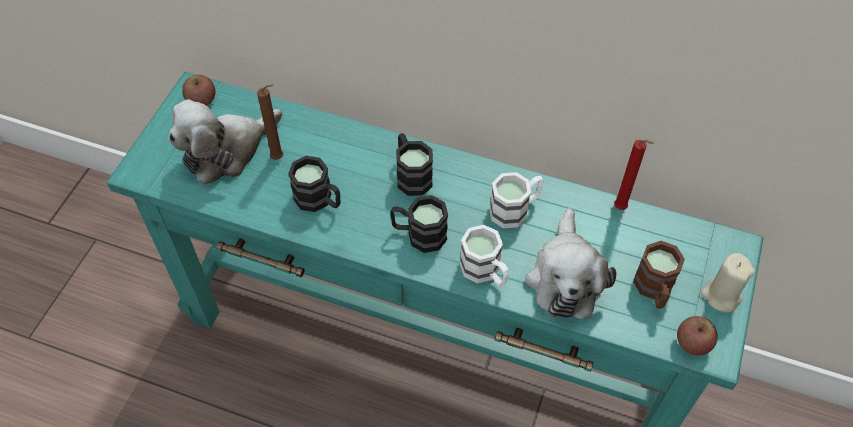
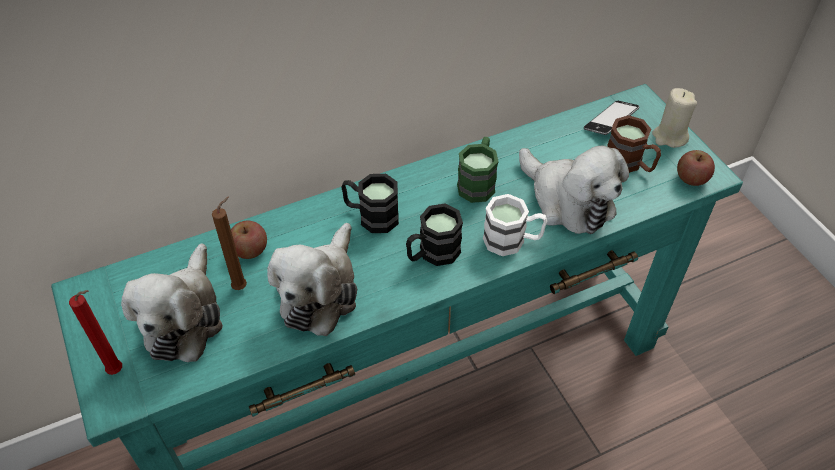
camera: 45 degrees left, 5 degrees down
apple [182,75,216,106] -> apple moved to [231,221,267,259]
black mug [288,156,341,212] -> plush toy [267,223,357,336]
white mug [489,172,544,228] -> green mug [457,137,499,203]
red candle [614,140,654,210] -> red candle moved to [69,290,122,375]
none -> phone [584,101,640,135]

